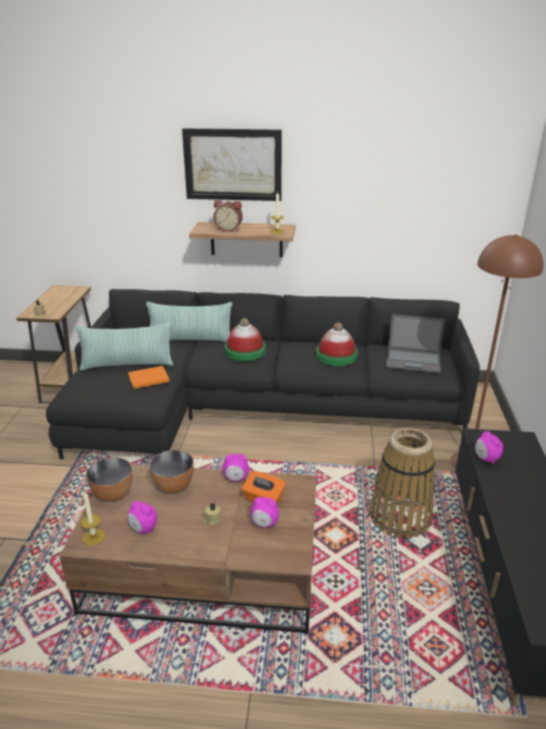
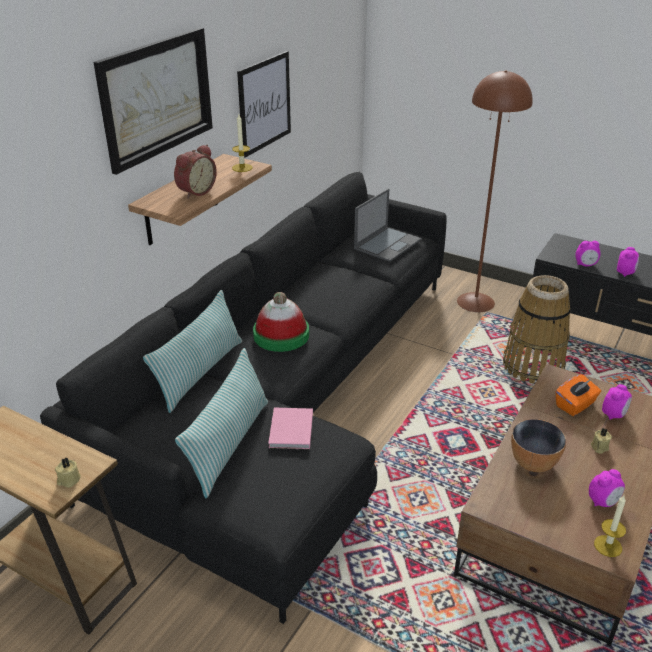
camera: 65 degrees left, 5 degrees up
bowl [86,457,132,502] -> none
orange book [128,366,169,389] -> pink book [268,408,313,450]
alarm clock [223,454,249,481] -> alarm clock moved to [617,247,639,277]
hat [316,322,358,366] -> none
none -> picture [237,51,291,158]

